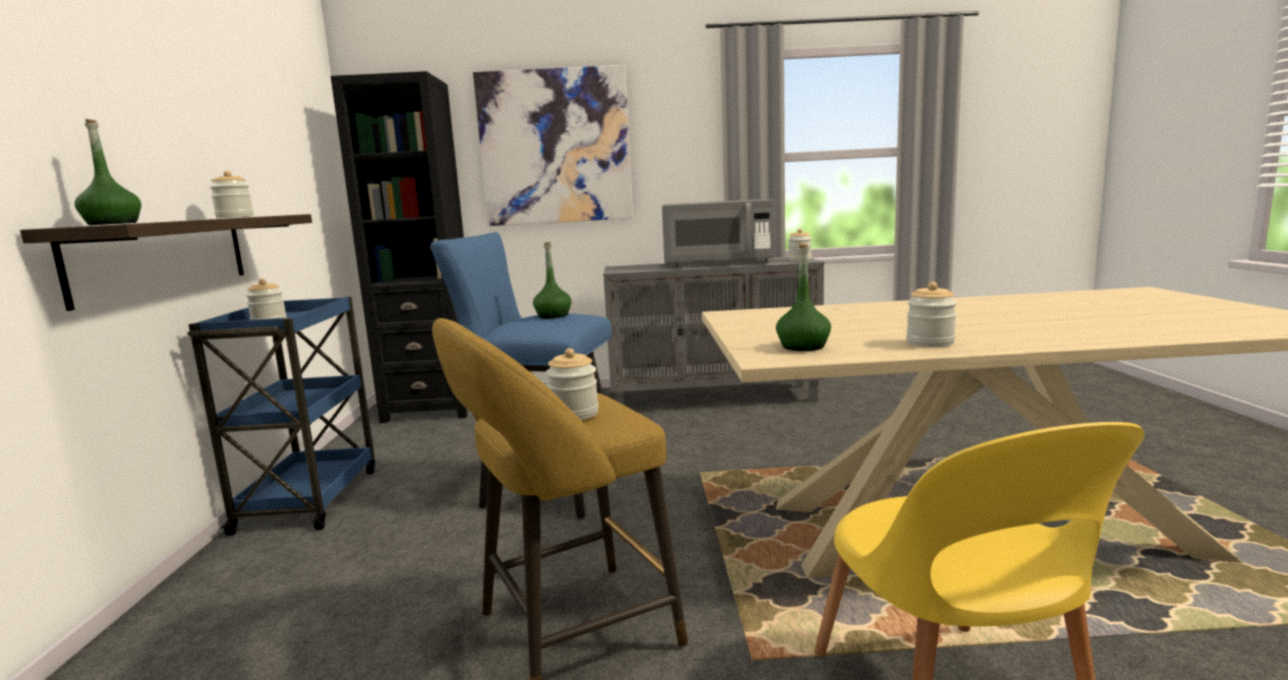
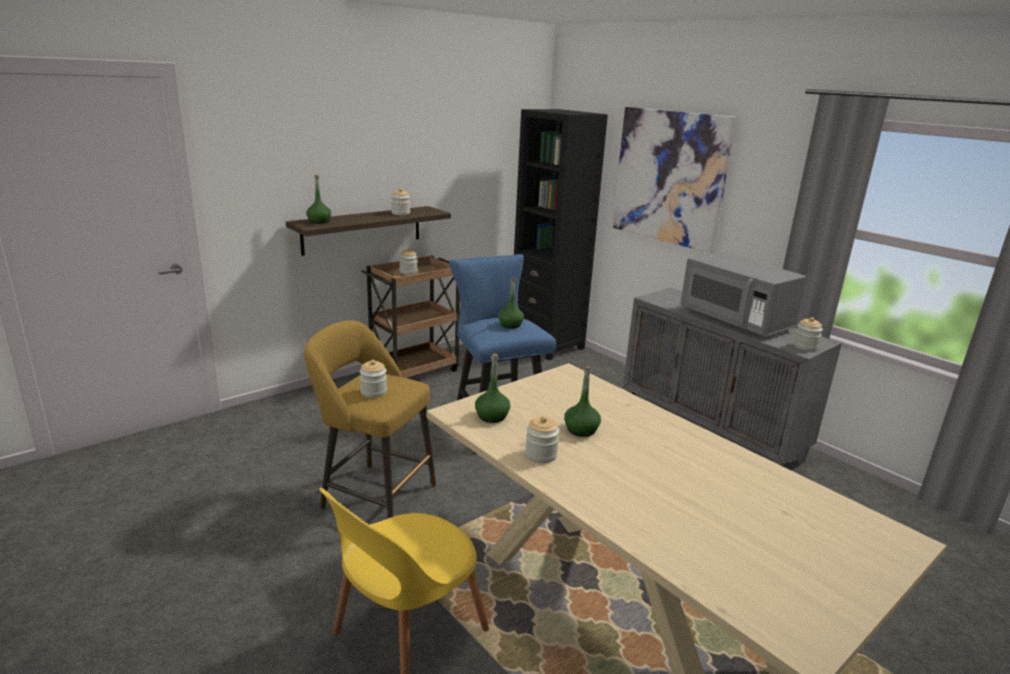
camera: 50 degrees right, 10 degrees up
blue cart [187,297,375,536] -> brown cart [361,255,460,378]
none -> green bottle [564,366,601,437]

